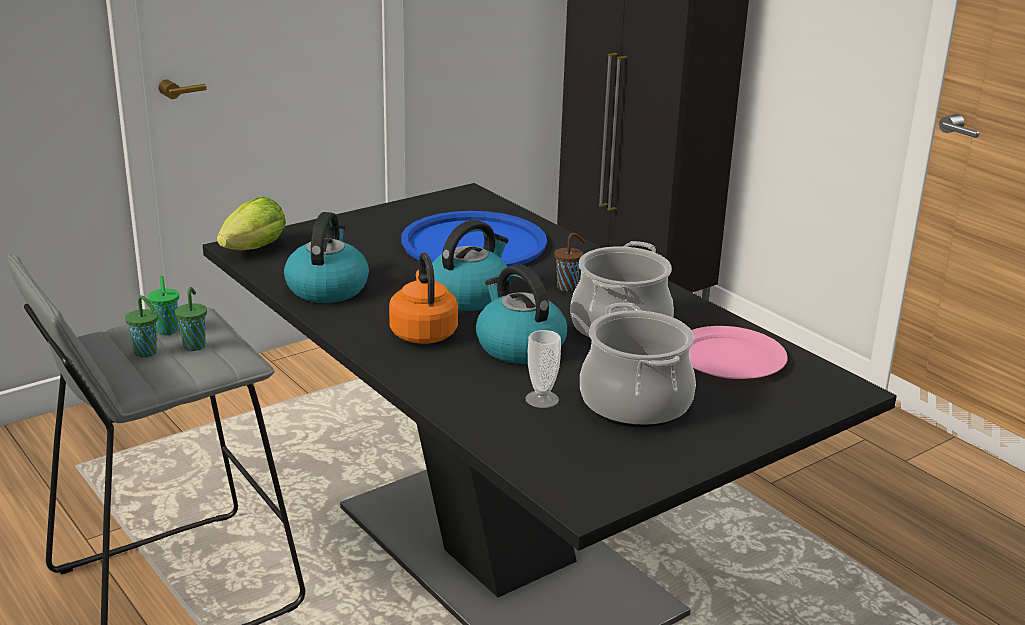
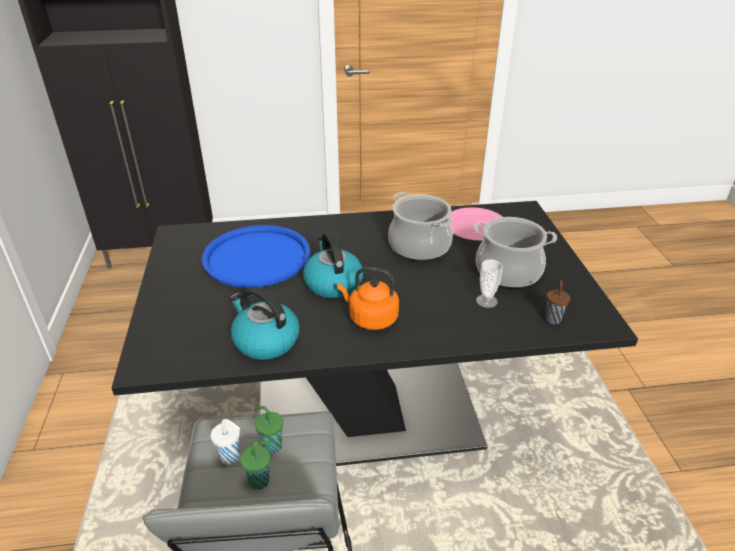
camera: 60 degrees left, 10 degrees up
green cup [148,276,179,335] -> white cup [211,419,240,465]
lettuce [217,196,286,250] -> none
kettle [476,264,567,364] -> none
brown cup [554,233,585,292] -> brown cup moved to [545,280,570,324]

